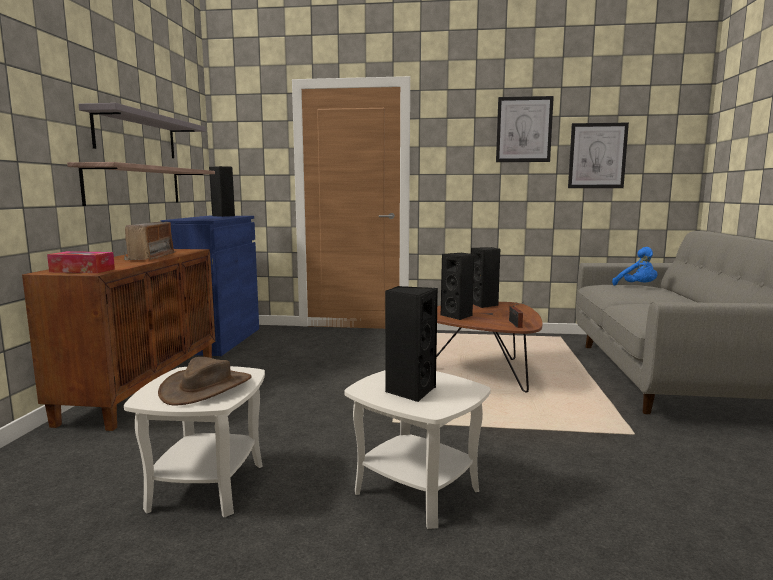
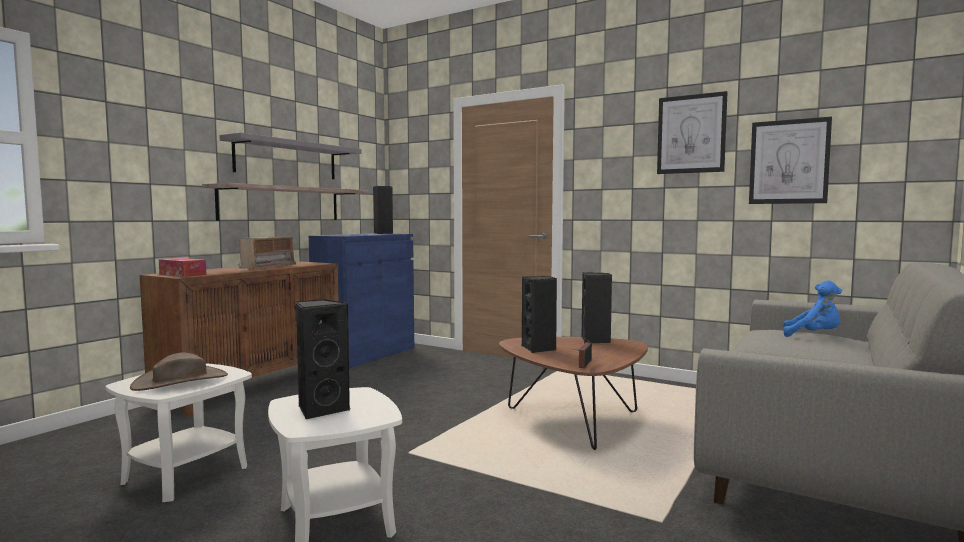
camera: 25 degrees right, 5 degrees down
blue plush toy [612,247,658,286] -> blue plush toy turned 60 degrees counterclockwise [783,280,842,337]

